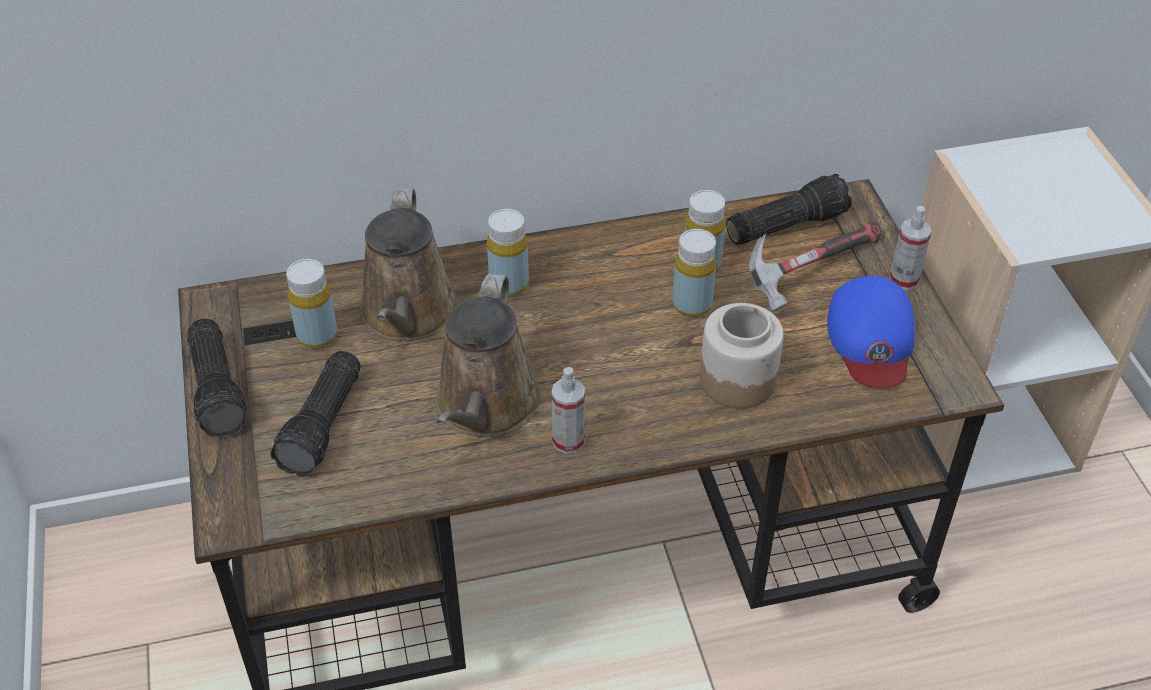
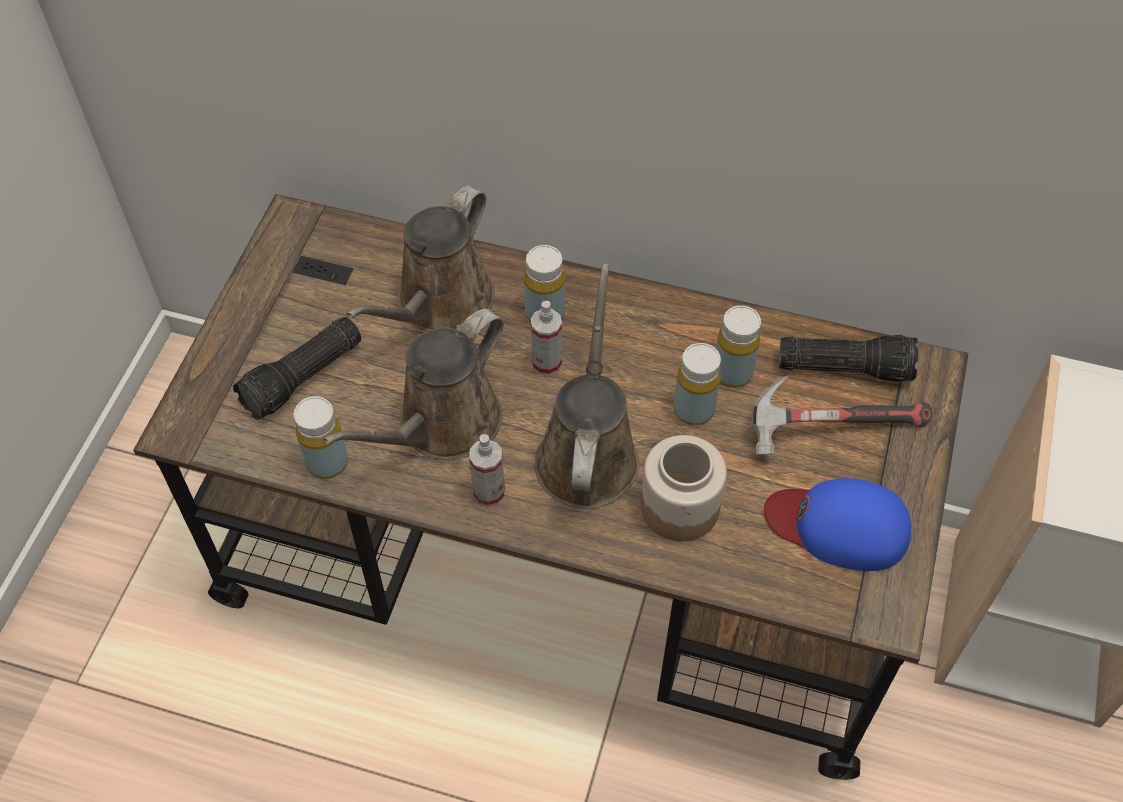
camera: 30 degrees right, 10 degrees up
flashlight [187,319,247,438] -> none
yellow bottle [286,259,337,348] -> yellow bottle moved to [294,396,348,479]
blue cap [827,276,915,388] -> blue cap turned 75 degrees clockwise [764,478,911,571]
spray bottle [889,206,932,290] -> spray bottle moved to [531,301,562,376]
none -> brown watering can [534,264,639,509]

